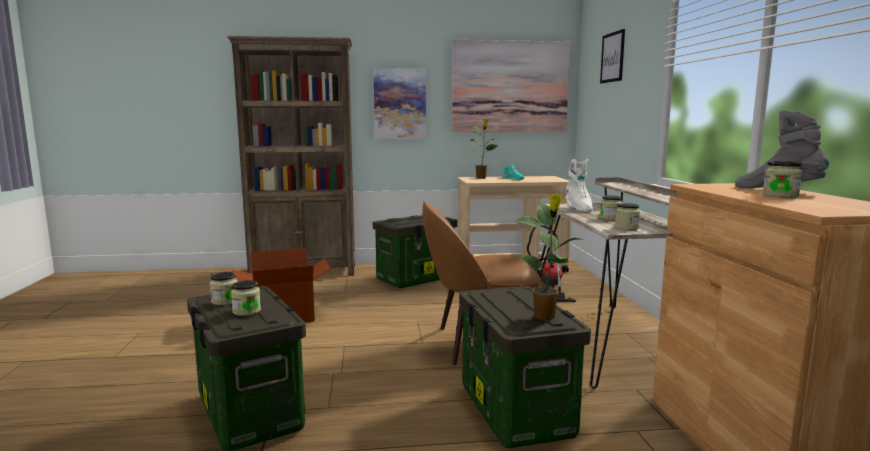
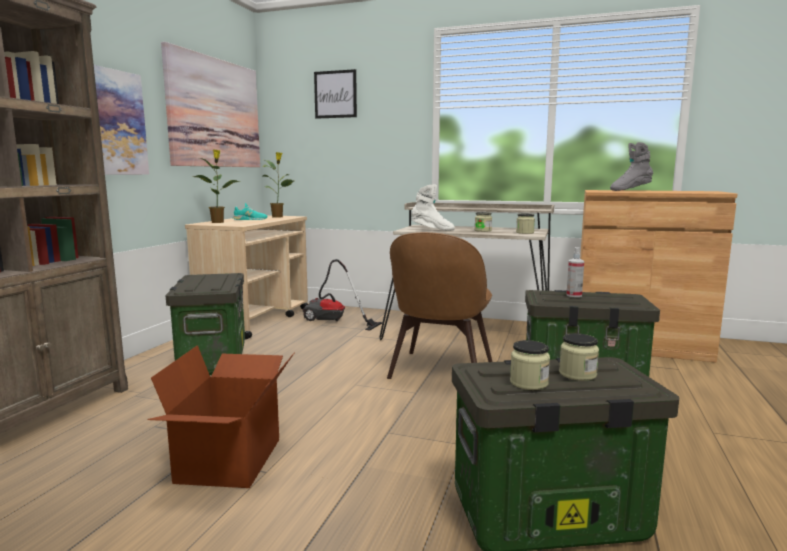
camera: 65 degrees left, 0 degrees up
potted plant [514,193,583,320] -> potted plant moved to [263,152,294,218]
jar [763,161,802,198] -> none
none -> spray bottle [566,247,584,297]

